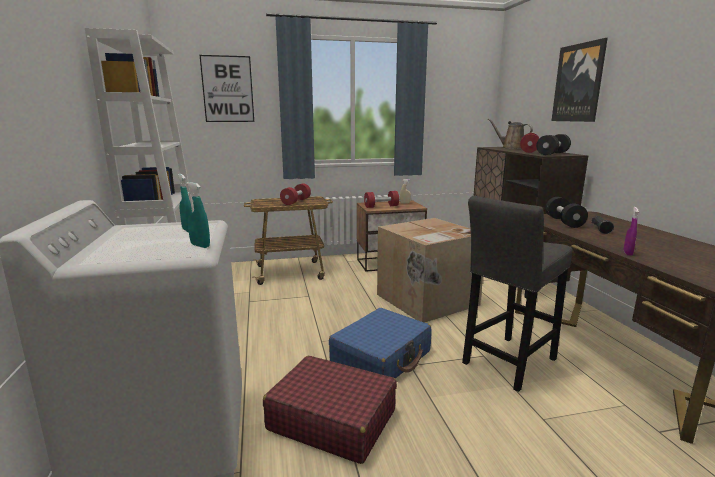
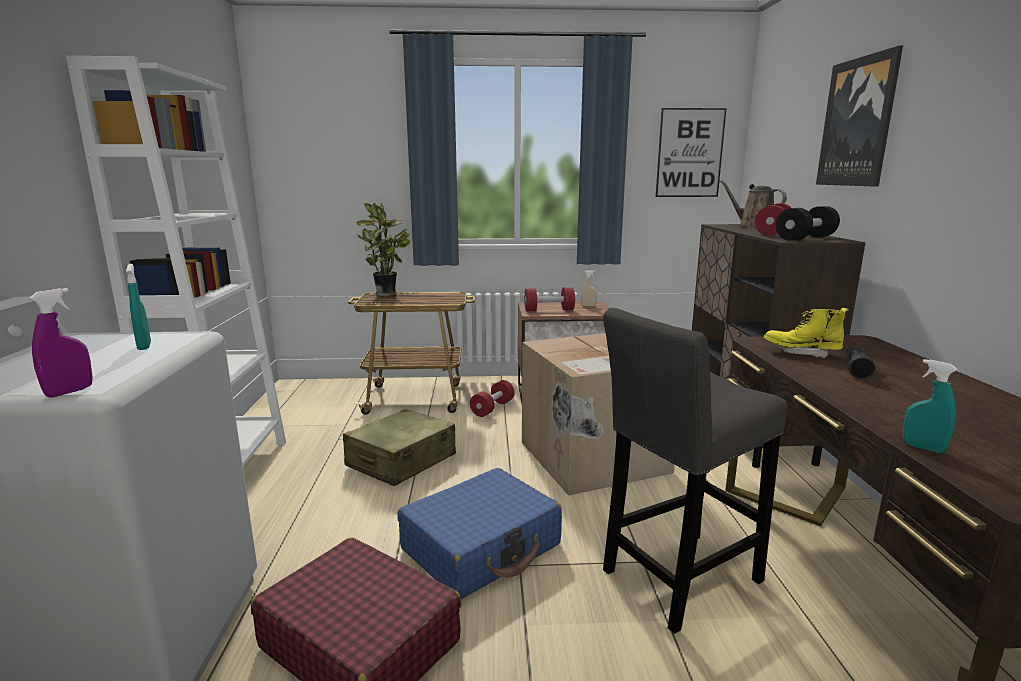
camera: 10 degrees right, 0 degrees up
turquoise spray bottle [186,182,210,248] -> turquoise spray bottle moved to [903,359,957,453]
picture [200,55,254,122] -> picture moved to [655,108,727,197]
red dumbbell [280,183,311,205] -> red dumbbell moved to [470,380,515,417]
black dumbbell [545,197,588,228] -> yellow boot [764,308,848,358]
purple spray bottle [623,207,639,256] -> purple spray bottle moved to [29,288,93,397]
none -> beige suitcase [343,409,456,486]
none -> potted plant [356,203,410,297]

